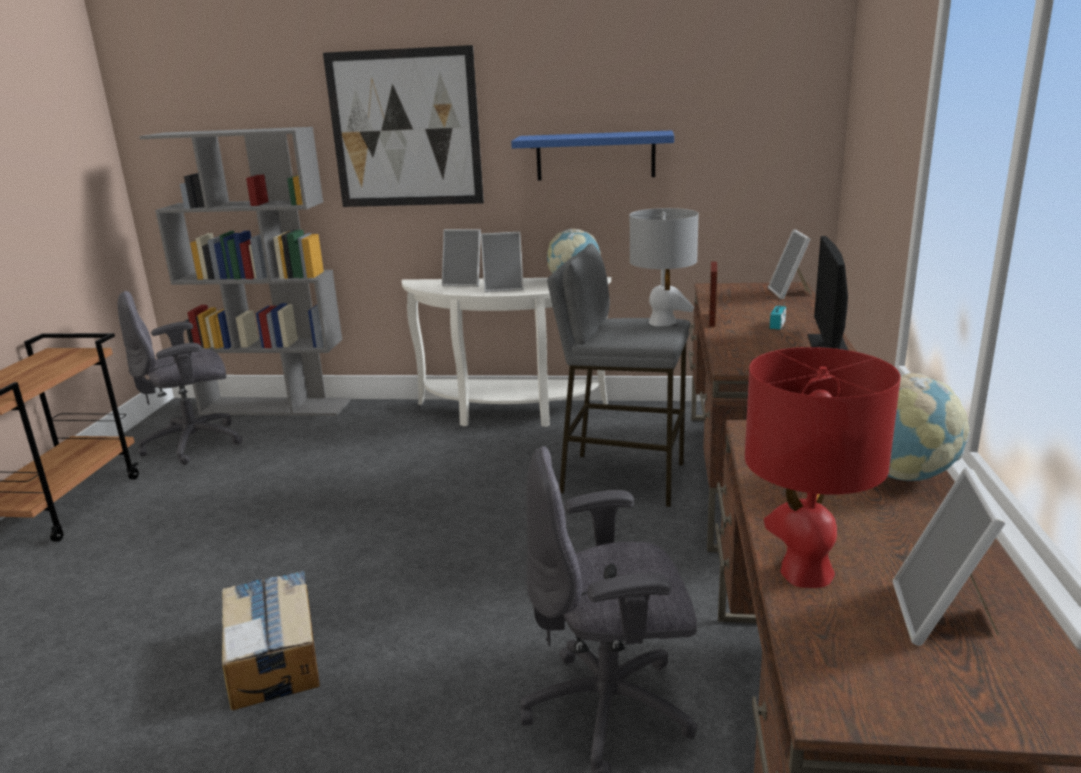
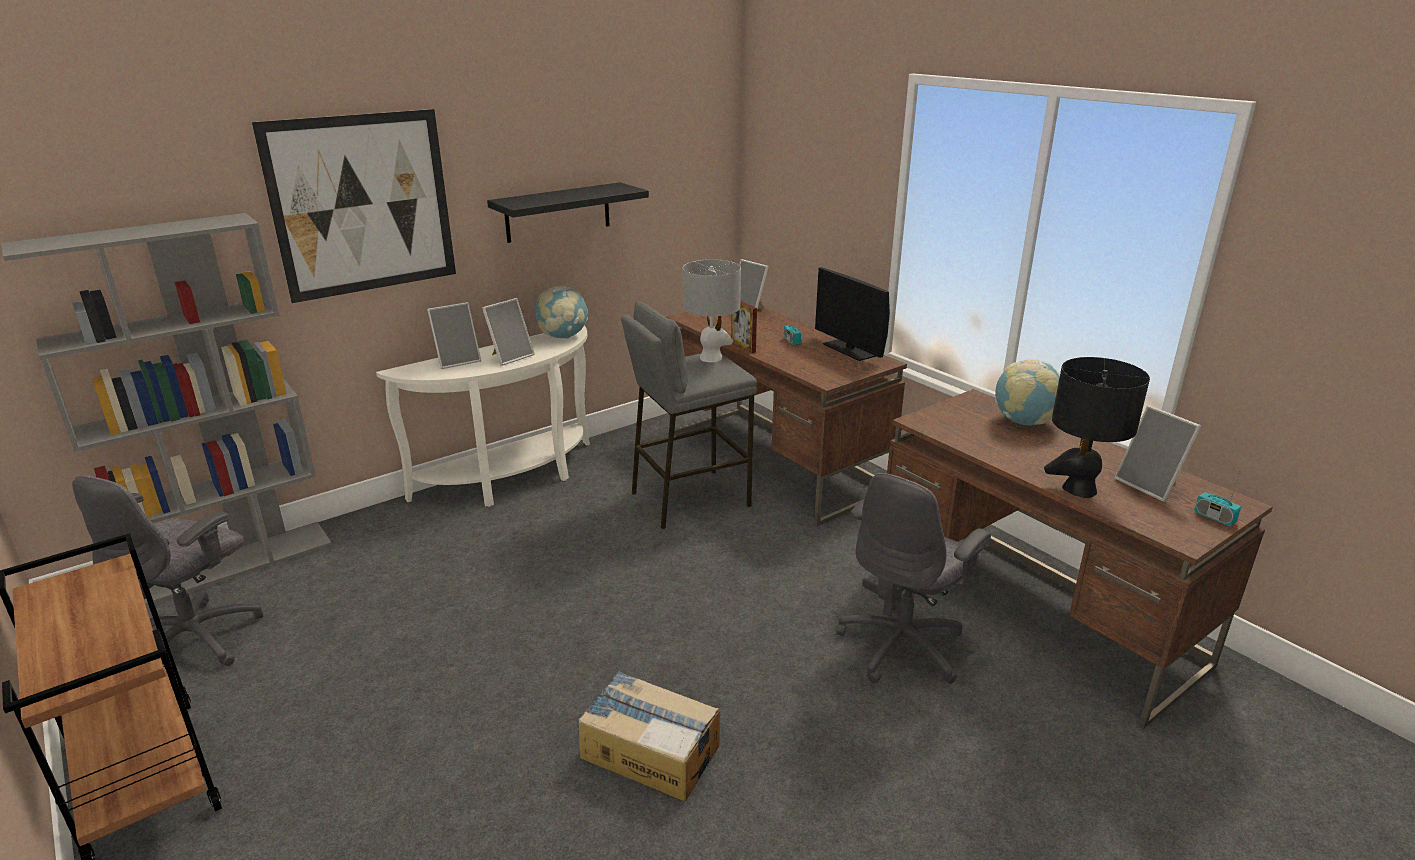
camera: 45 degrees left, 5 degrees up
blue shelf [511,130,674,181] -> black shelf [487,182,649,243]
red table lamp [745,347,901,588] -> black table lamp [1044,357,1150,498]
none -> radio [1194,472,1241,526]

